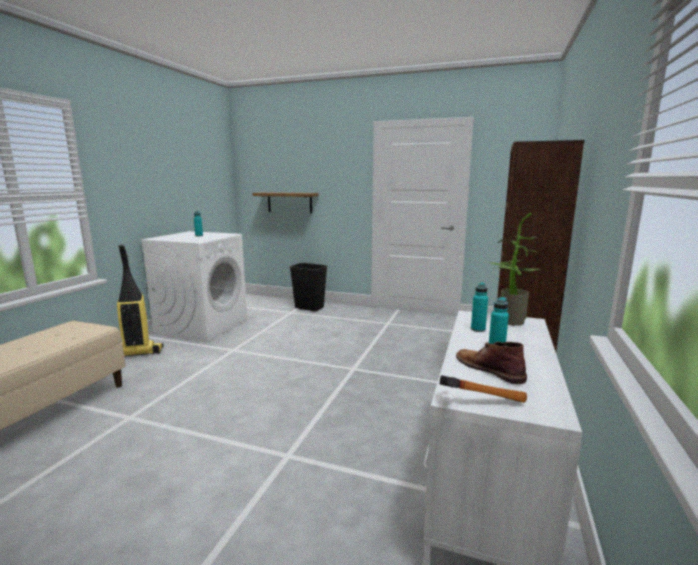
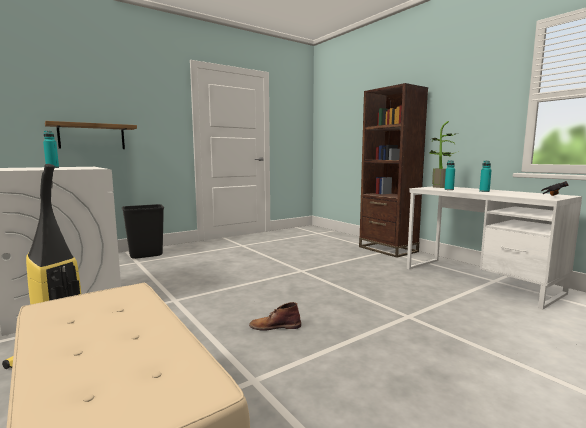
camera: 55 degrees left, 5 degrees down
brown boot [456,342,527,384] -> brown boot moved to [249,302,301,331]

